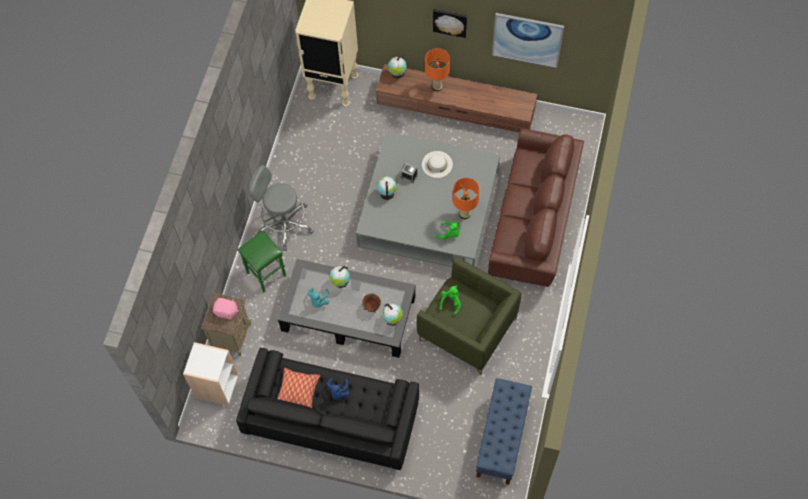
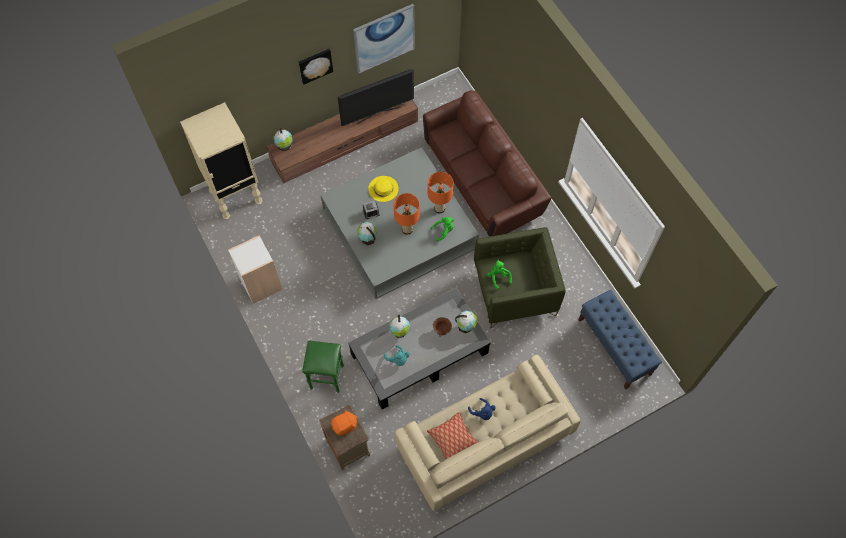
camera: 45 degrees left, 0 degrees up
bookcase [183,342,239,406] -> bookcase moved to [228,235,283,304]
pink plush toy [213,298,239,320] -> orange plush toy [331,409,357,436]
black sofa [236,348,419,470] -> beige sofa [395,354,581,511]
grey stool [249,165,314,251] -> none
white hat [422,151,453,178] -> yellow hat [368,176,399,202]
orange table lamp [425,48,450,91] -> orange table lamp moved to [394,193,420,235]
none -> television [338,69,414,126]

